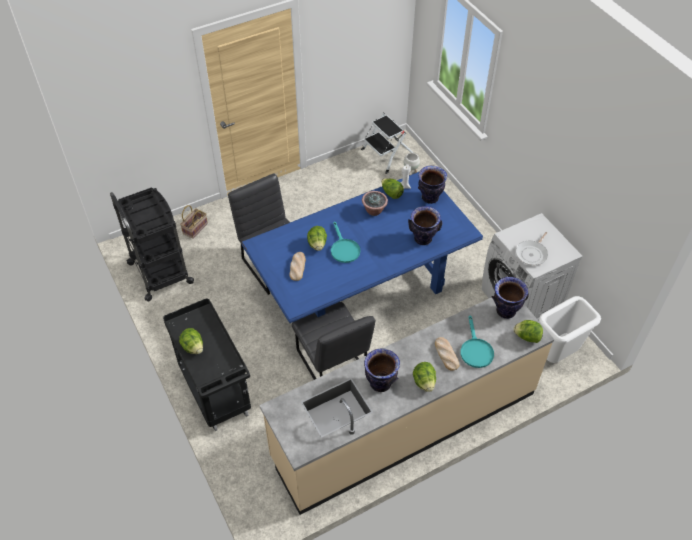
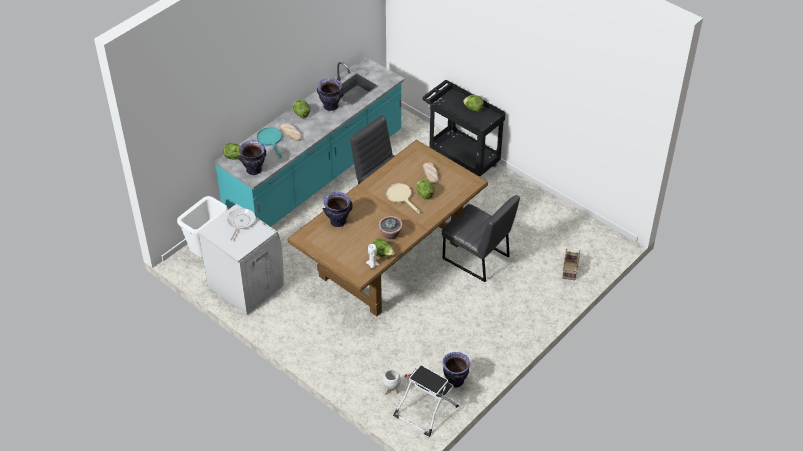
camera: 160 degrees right, 5 degrees down
black cart [110,188,194,302] -> none
blue dining table [241,172,483,323] -> brown dining table [287,140,488,316]
beige counter [259,297,554,515] -> turquoise counter [214,57,404,227]
turquoise frying pan [331,221,360,263] -> beige frying pan [386,183,420,214]
vase [418,165,447,204] -> vase moved to [443,352,470,388]

